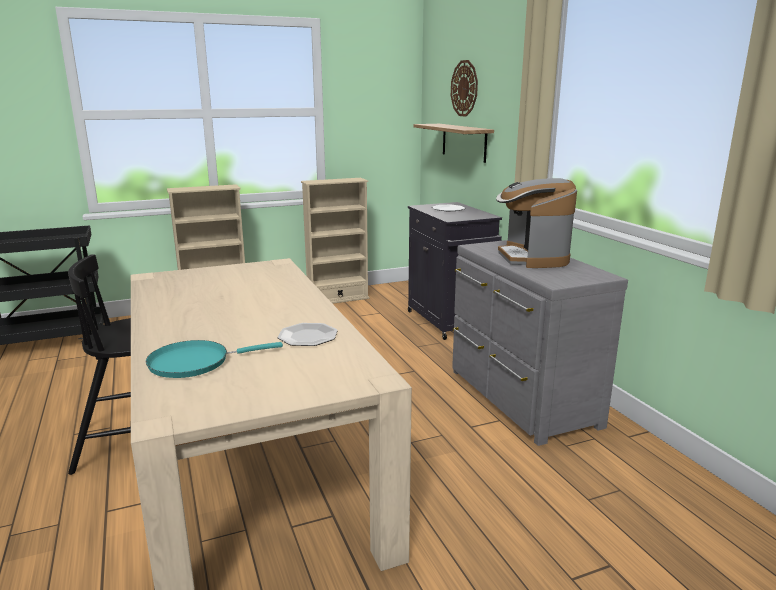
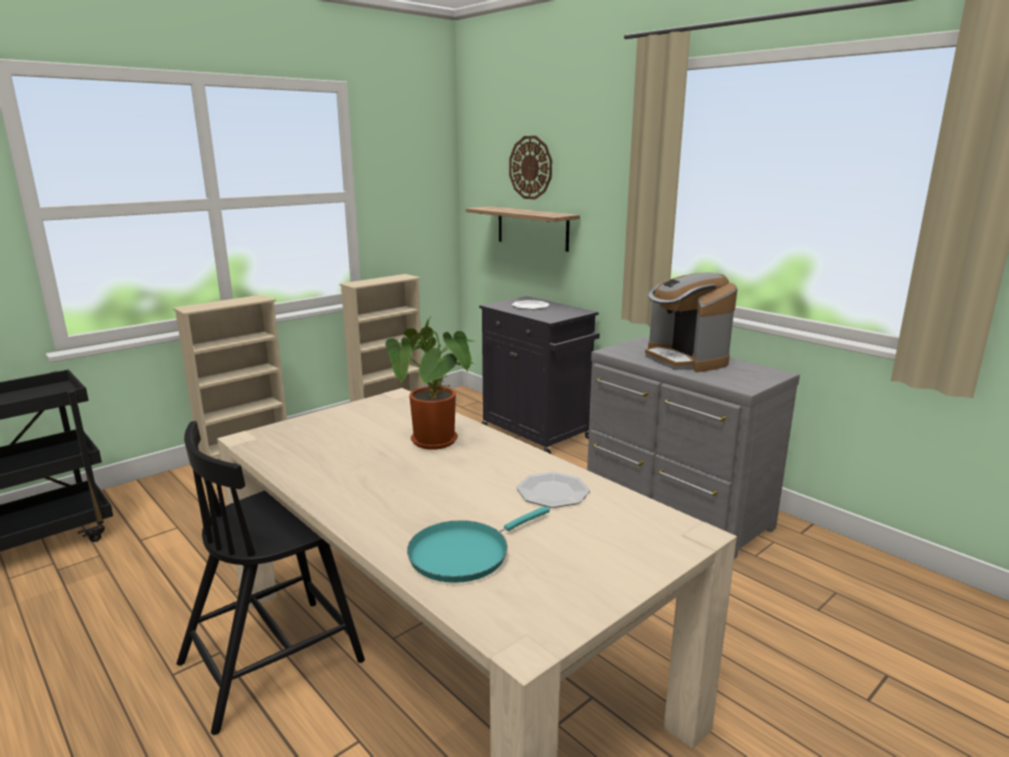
camera: 20 degrees left, 0 degrees up
none -> potted plant [385,316,478,450]

